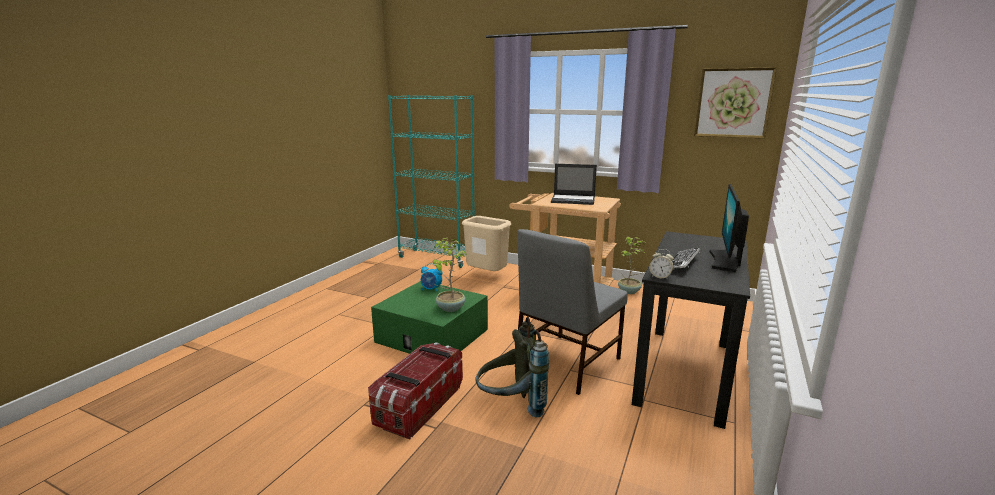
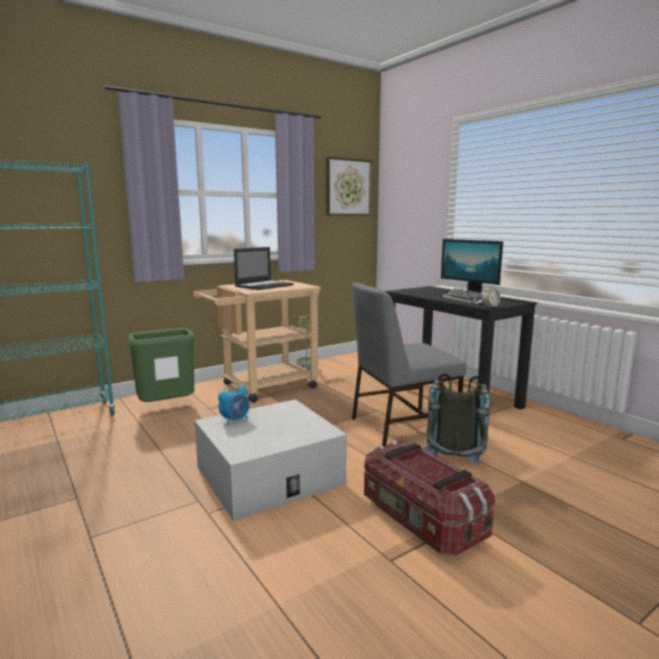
camera: 60 degrees left, 5 degrees down
green storage box [371,281,488,354] -> white storage box [195,399,347,521]
potted plant [433,238,467,312] -> none
beige trash can [462,216,511,271] -> green trash can [127,328,196,402]
grey chair [517,229,628,395] -> grey chair turned 90 degrees clockwise [352,283,466,446]

